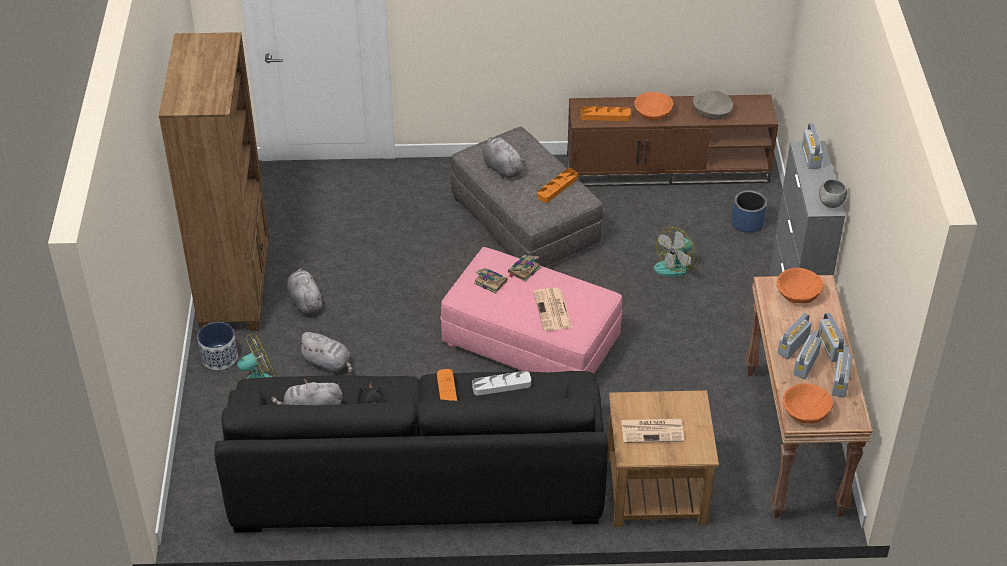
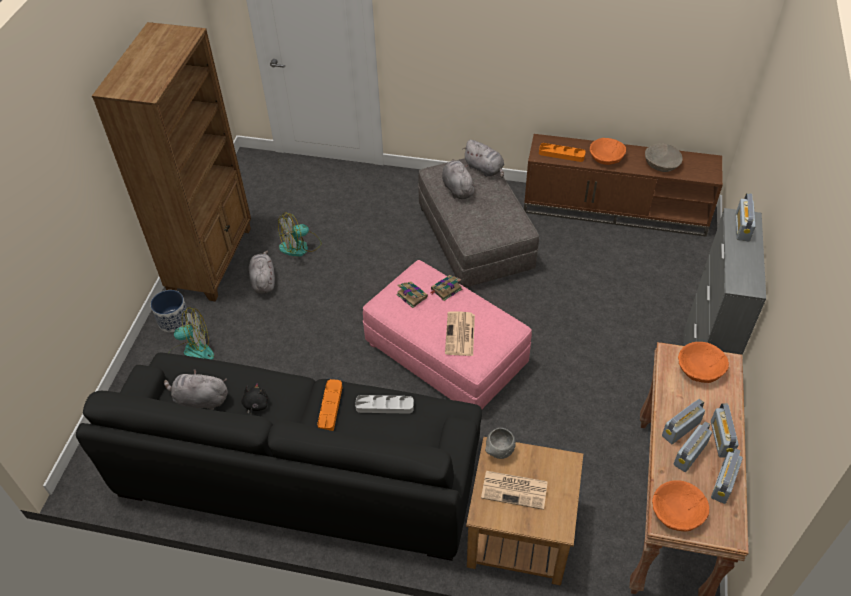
camera: 15 degrees right, 5 degrees up
grey plush toy [298,332,353,373] -> grey plush toy moved to [462,140,504,178]
orange tray [537,168,578,203] -> none
fan [654,227,699,277] -> fan moved to [278,212,322,257]
blue planter [731,190,767,233] -> none
grey bowl [819,179,847,208] -> grey bowl moved to [485,428,516,459]

